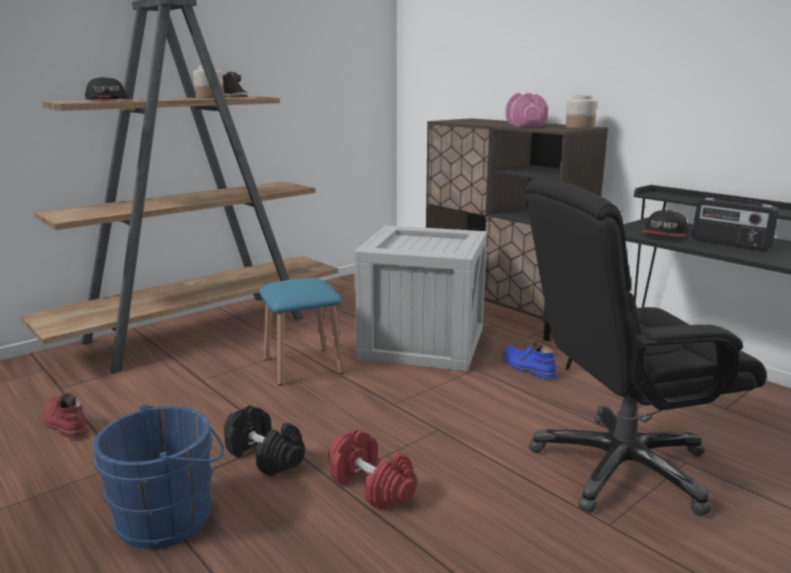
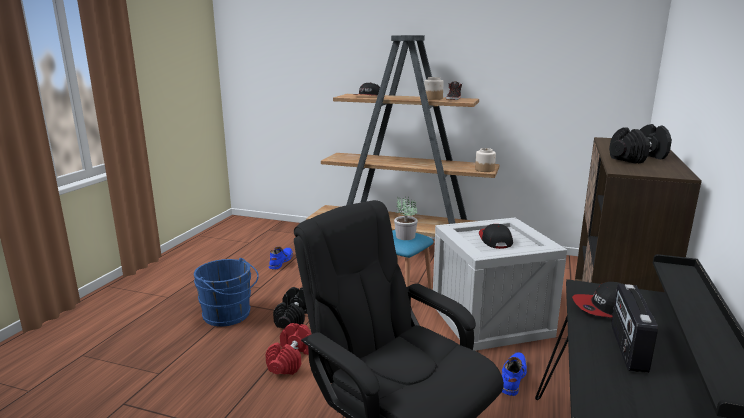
camera: 60 degrees right, 0 degrees up
red boot [43,393,89,438] -> blue boot [269,247,293,270]
pink dumbbell [505,93,548,127] -> black dumbbell [609,124,672,164]
jar [566,95,597,129] -> jar moved to [475,148,496,172]
none -> potted plant [394,197,418,240]
none -> cap [479,224,513,249]

